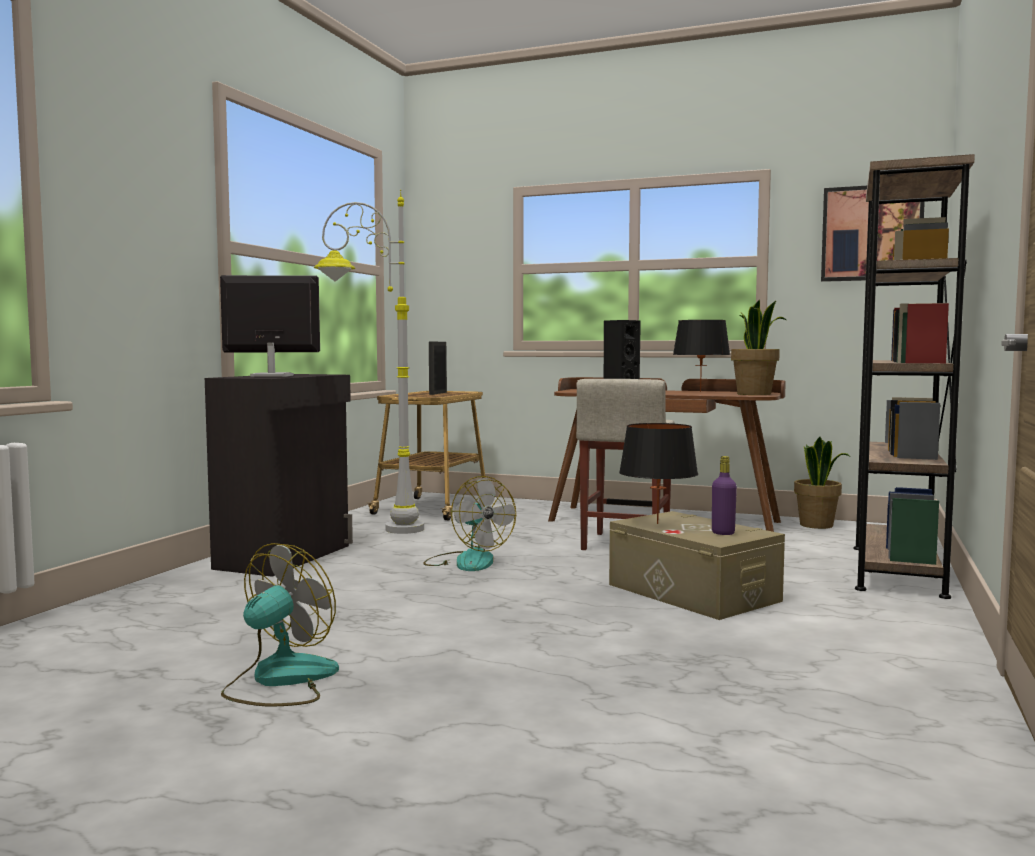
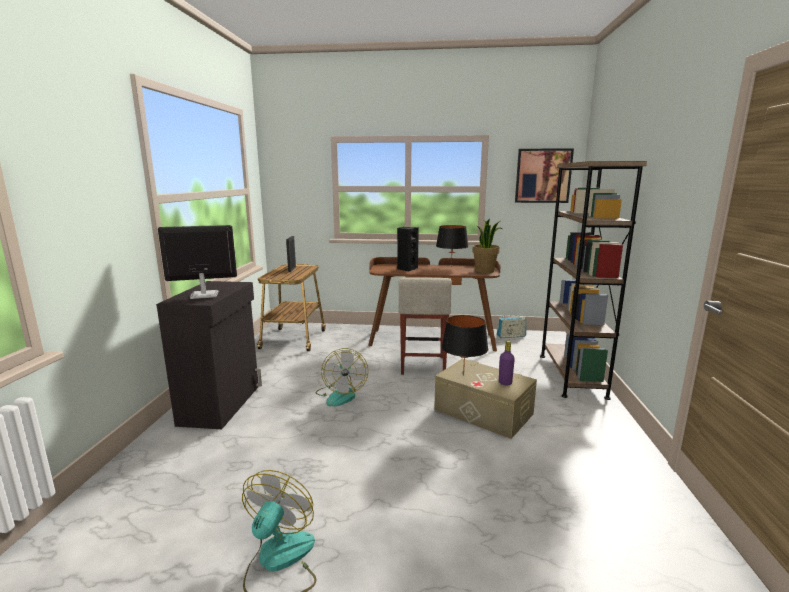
camera: 15 degrees left, 10 degrees up
grey floor lamp [314,190,424,534] -> none
fan [423,476,516,571] -> fan turned 45 degrees clockwise [316,348,368,407]
potted plant [794,437,850,529] -> radio [497,315,526,338]

